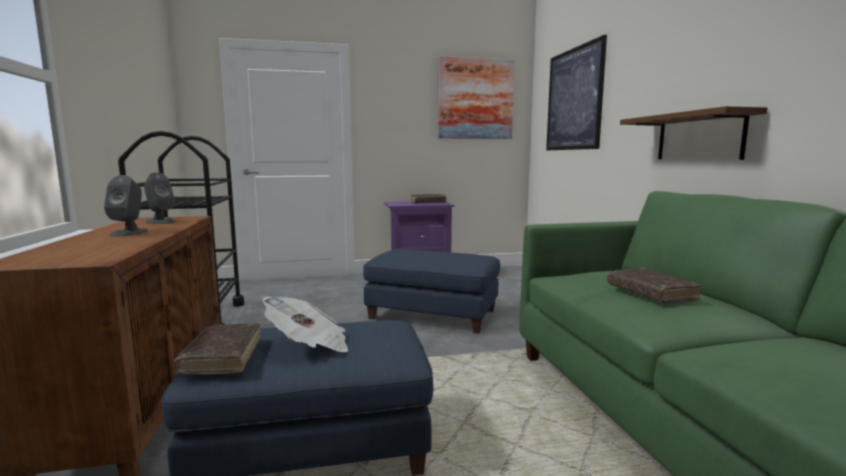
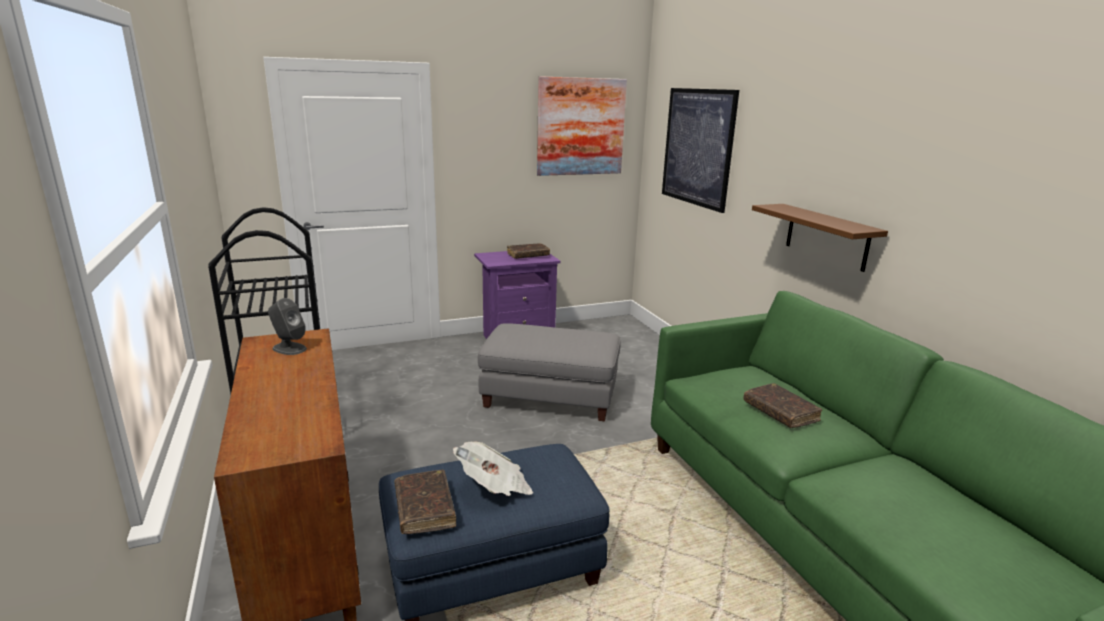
camera: 10 degrees left, 10 degrees up
grey speaker [104,175,148,236] -> none
blue ottoman [363,249,500,334] -> grey ottoman [478,323,621,421]

